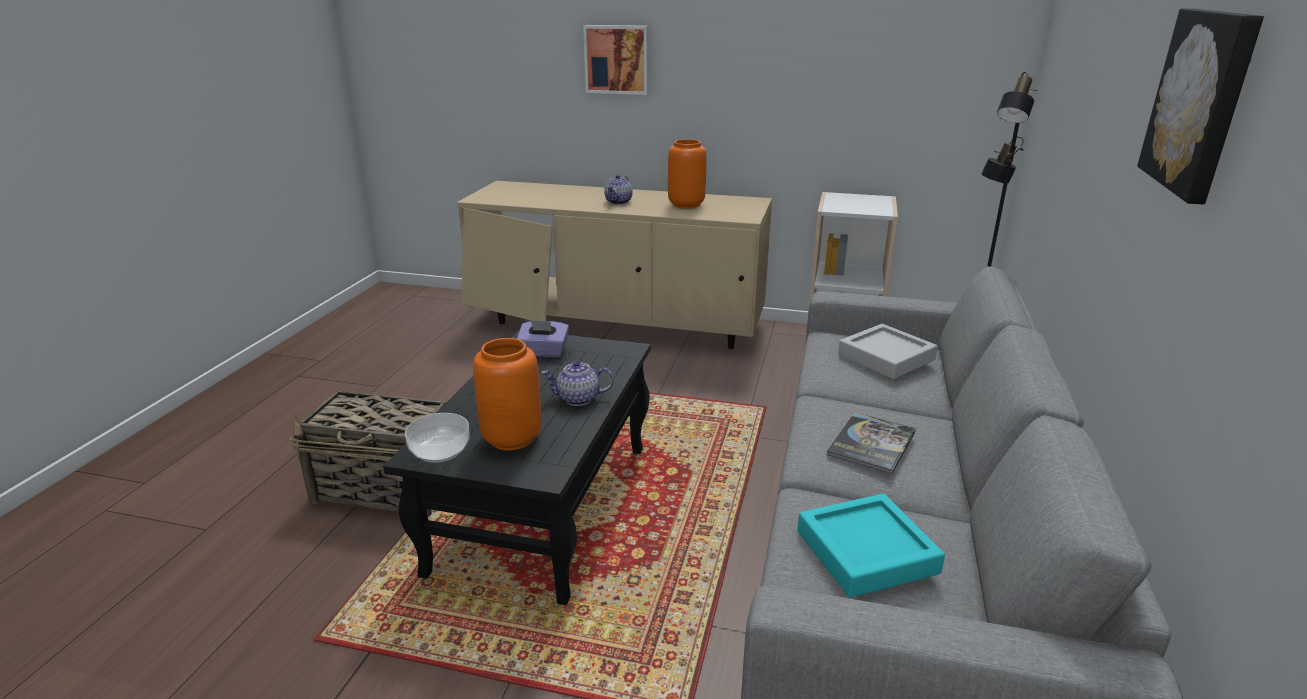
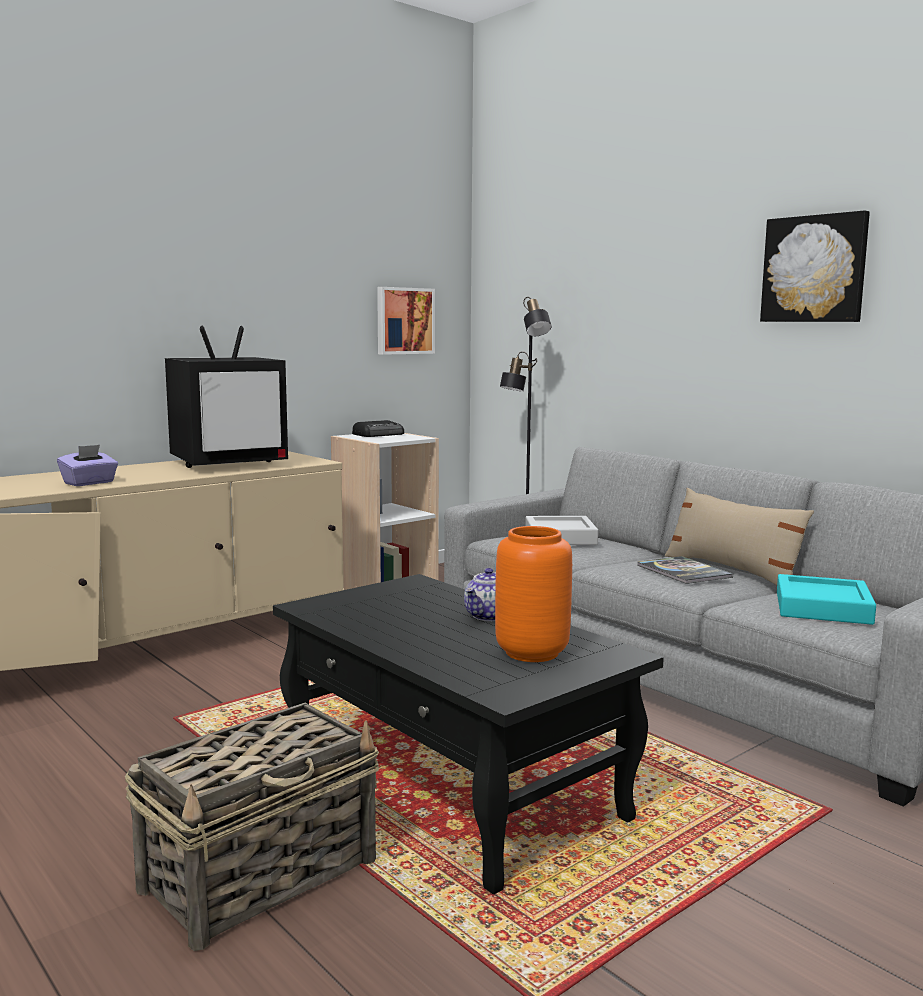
camera: 55 degrees left, 15 degrees down
bowl [405,413,470,463] -> none
purple tissue box [517,320,569,357] -> purple tissue box moved to [57,445,118,486]
picture [583,25,649,95] -> picture moved to [377,287,435,355]
teapot [604,175,633,205] -> none
orange vase [668,139,706,209] -> television [165,326,288,468]
none -> radio [352,420,404,437]
none -> beige pillow [665,488,814,585]

